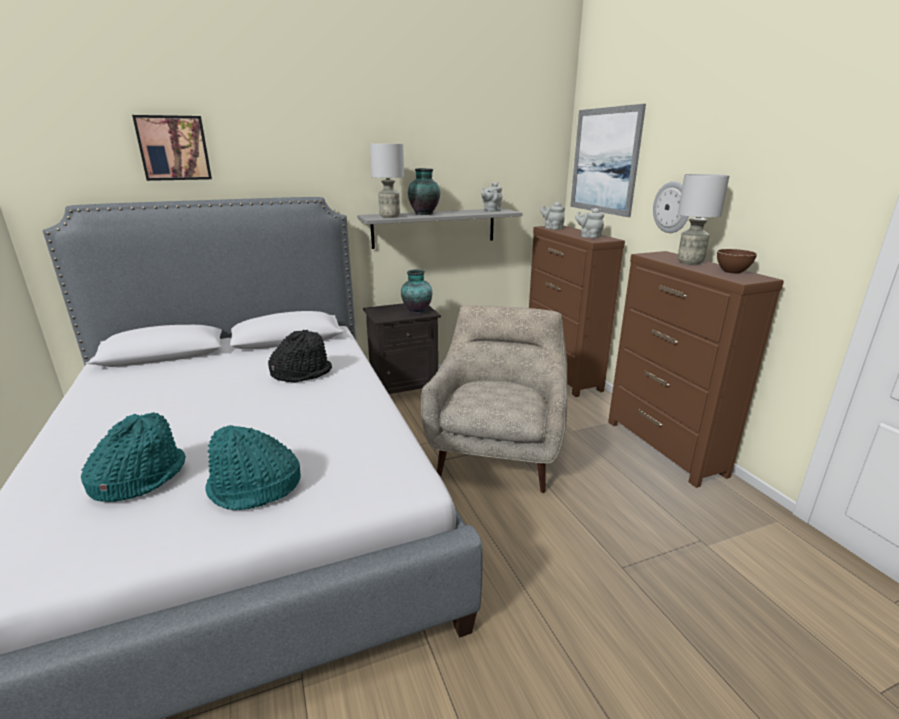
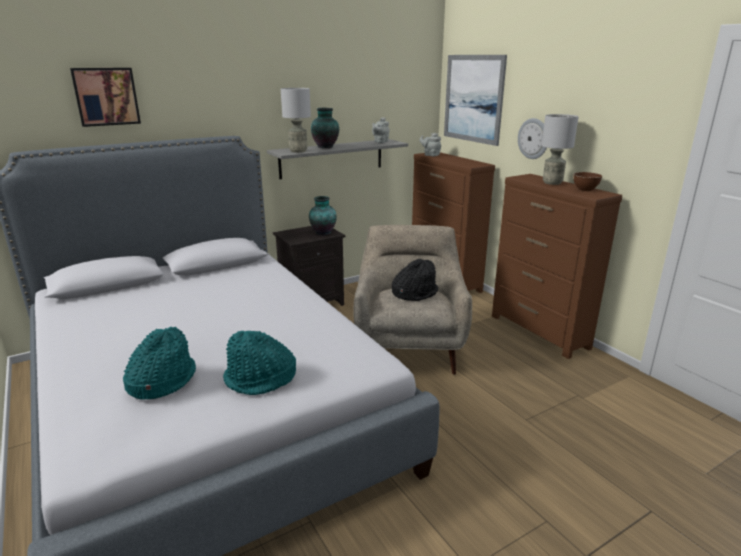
camera: 10 degrees left, 0 degrees up
black hat [268,330,332,383] -> black hat moved to [392,259,438,301]
grey teapot [575,208,604,238] -> none

